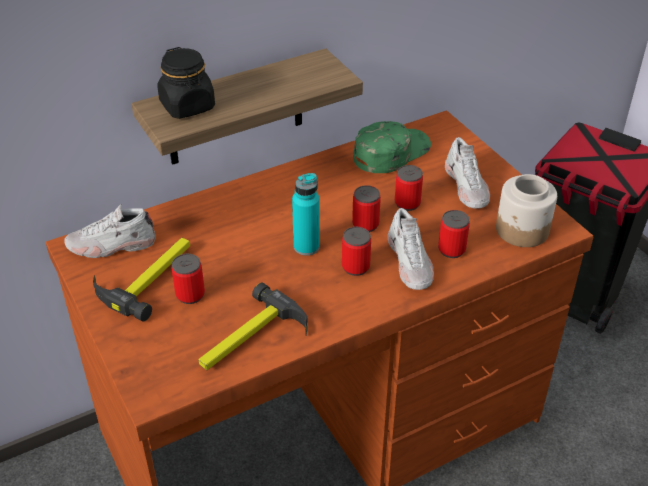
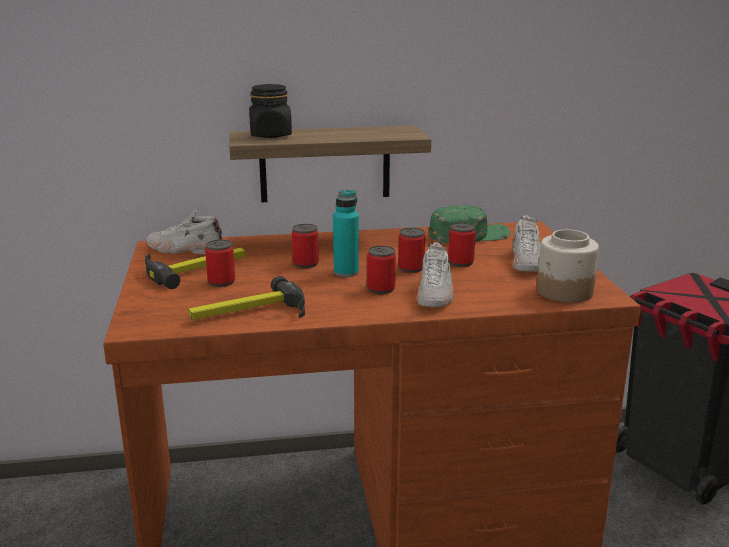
camera: 20 degrees right, 20 degrees down
can [438,210,470,258] -> can moved to [292,224,319,268]

